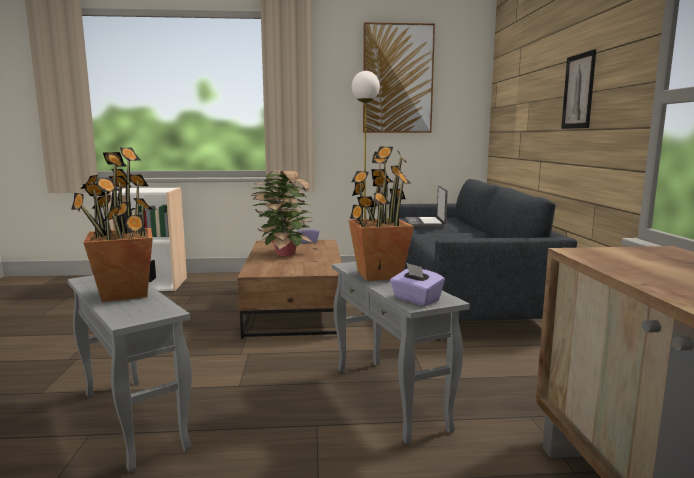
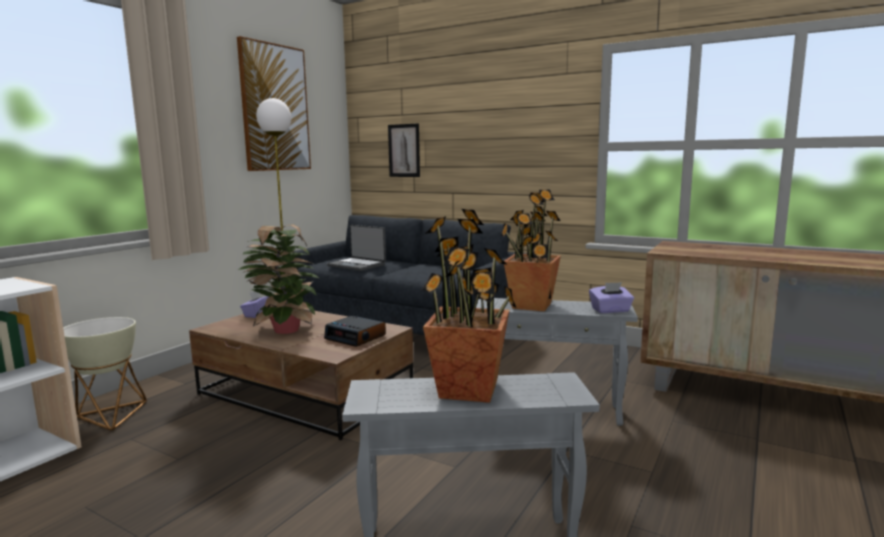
camera: 55 degrees left, 0 degrees up
picture [561,49,596,129] -> picture moved to [388,123,420,177]
none -> planter [63,317,147,430]
none -> alarm clock [324,316,386,347]

